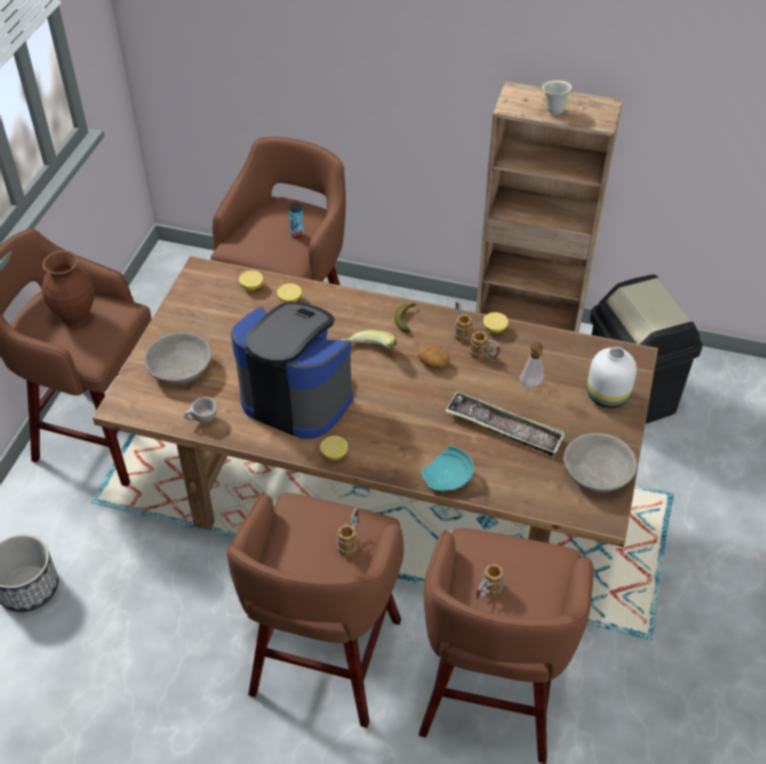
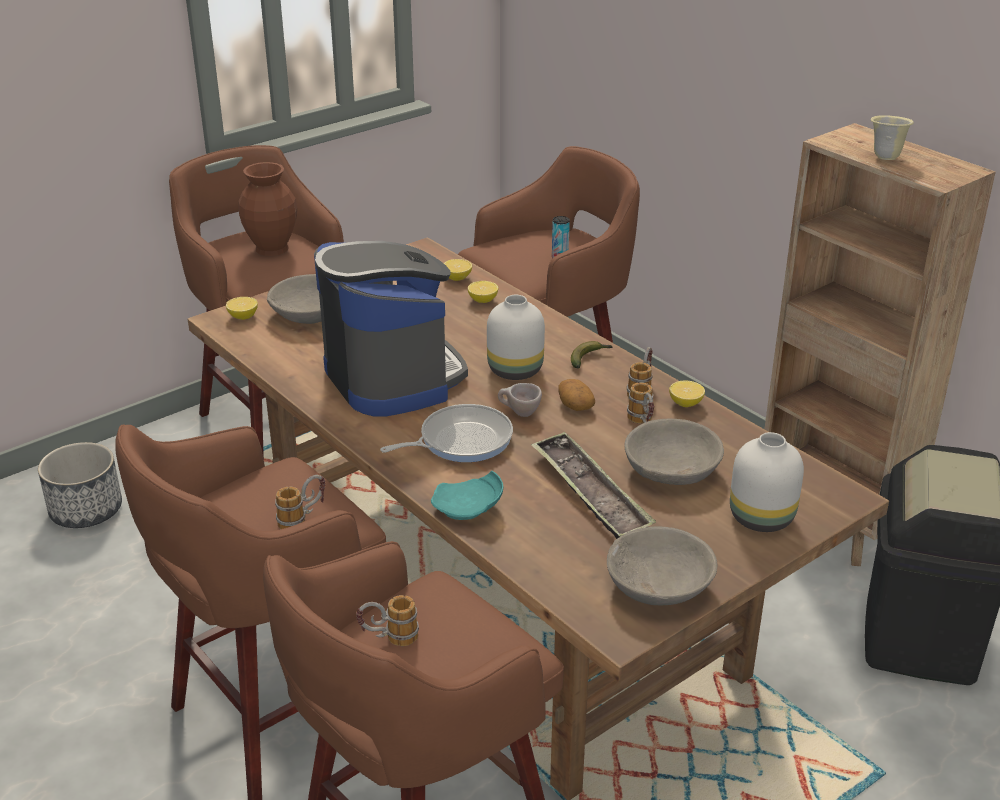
camera: 35 degrees right, 15 degrees down
beige cup [184,397,217,423] -> beige cup moved to [498,383,542,417]
lemon [320,436,348,460] -> lemon moved to [226,297,258,320]
banana [341,330,397,348] -> white vase [487,295,545,380]
soap dispenser [520,342,544,388] -> grey bowl [625,419,724,485]
none -> frying pan [380,404,513,462]

